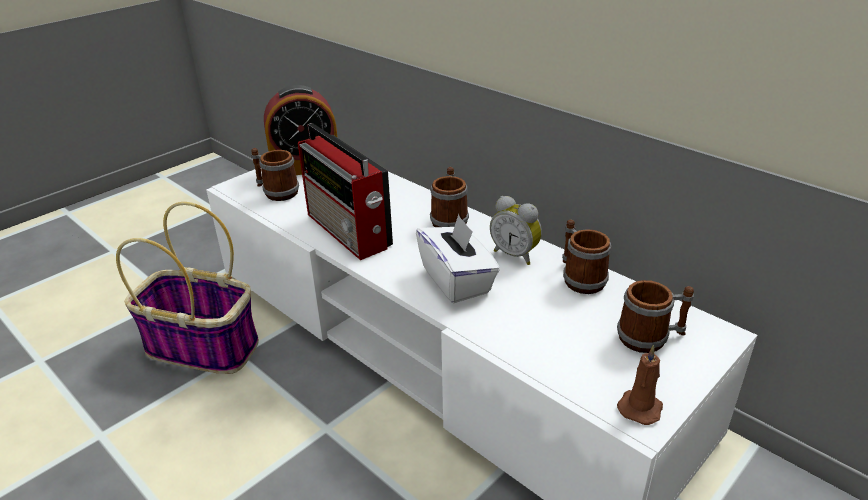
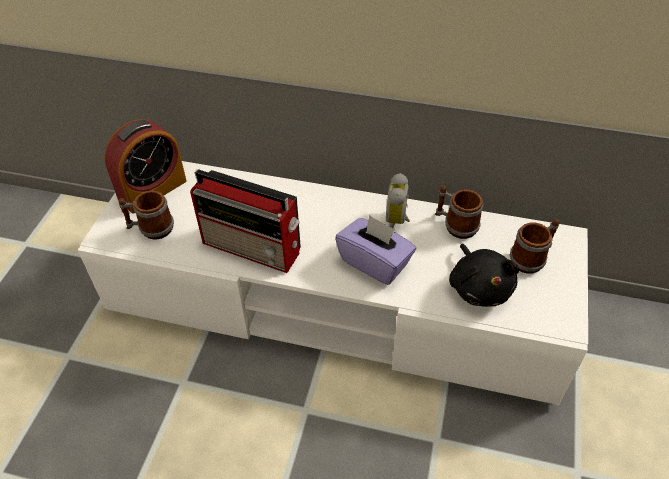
camera: 30 degrees left, 15 degrees up
basket [116,202,259,374] -> none
white tissue box [416,214,500,303] -> purple tissue box [335,215,416,285]
mug [430,167,469,227] -> none
alarm clock [490,196,542,265] -> alarm clock turned 90 degrees clockwise [386,173,410,228]
brown candle [617,345,663,425] -> none
none -> black plush toy [449,244,519,307]

